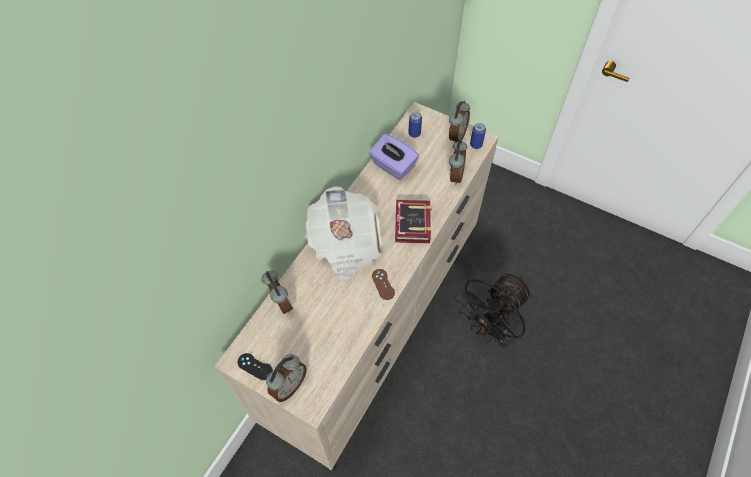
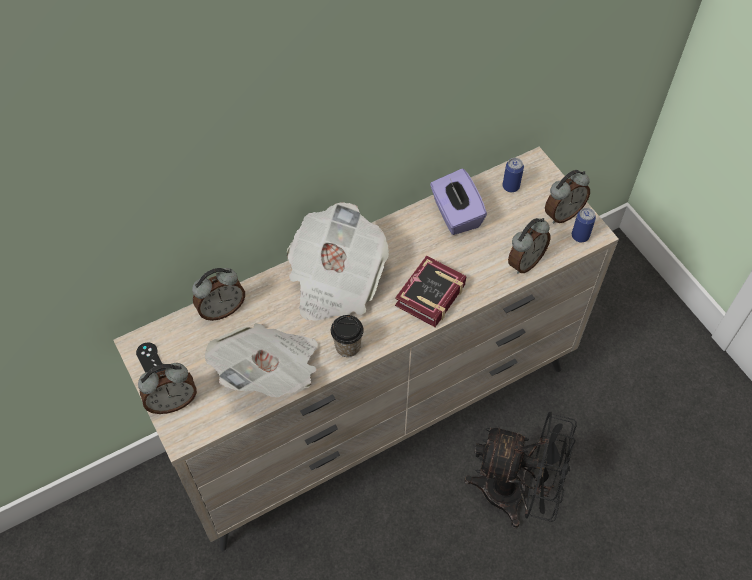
camera: 30 degrees right, 0 degrees up
alarm clock [262,271,293,314] -> alarm clock turned 60 degrees clockwise [192,268,245,321]
brown game controller [372,269,395,300] -> cup [331,315,364,357]
black fan [455,274,532,349] -> black fan turned 150 degrees counterclockwise [464,412,577,528]
none -> newspaper [205,323,318,397]

